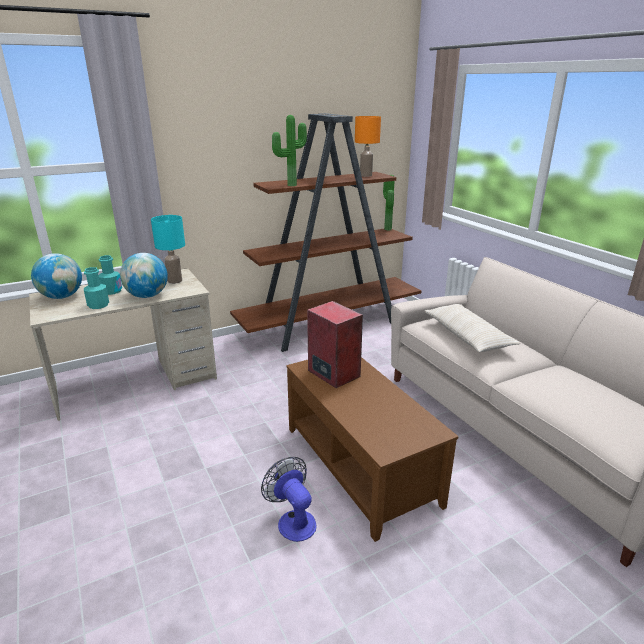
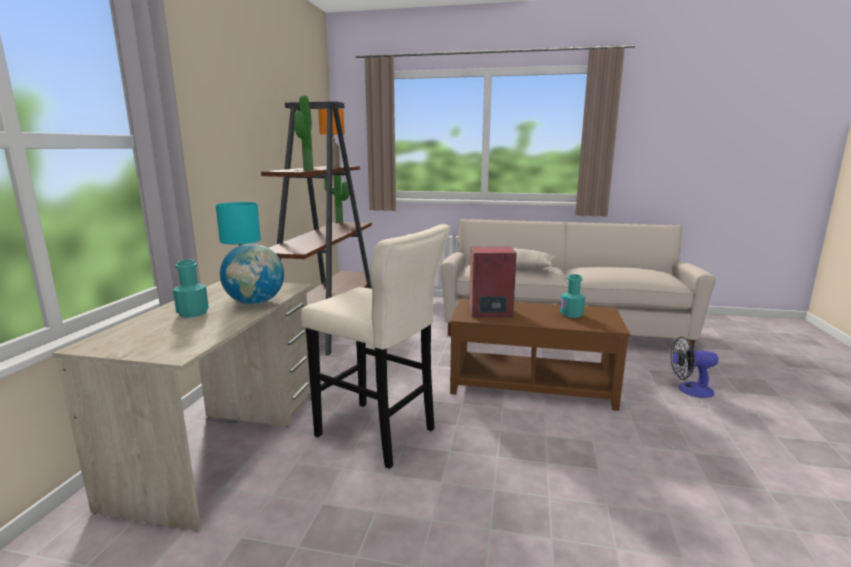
camera: 50 degrees left, 10 degrees down
globe [31,253,82,299] -> none
turquoise bottle [84,267,109,309] -> turquoise bottle moved to [560,274,585,318]
fan [261,457,316,542] -> fan moved to [670,337,718,398]
none -> beige stool [301,224,451,469]

